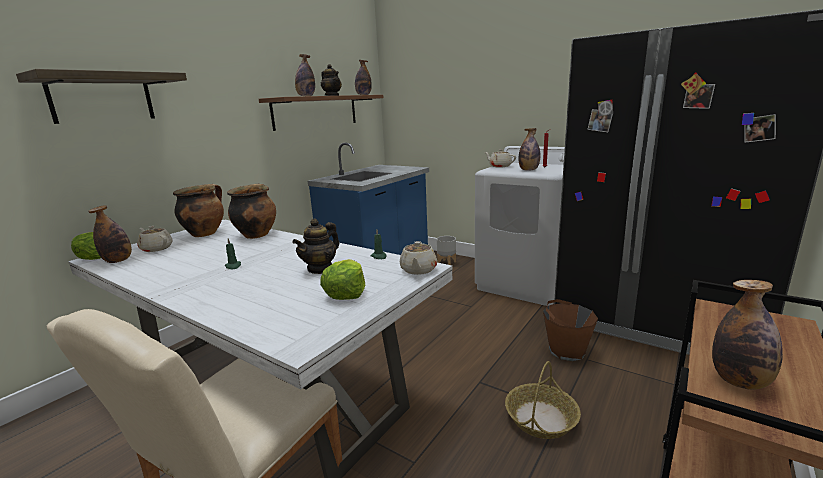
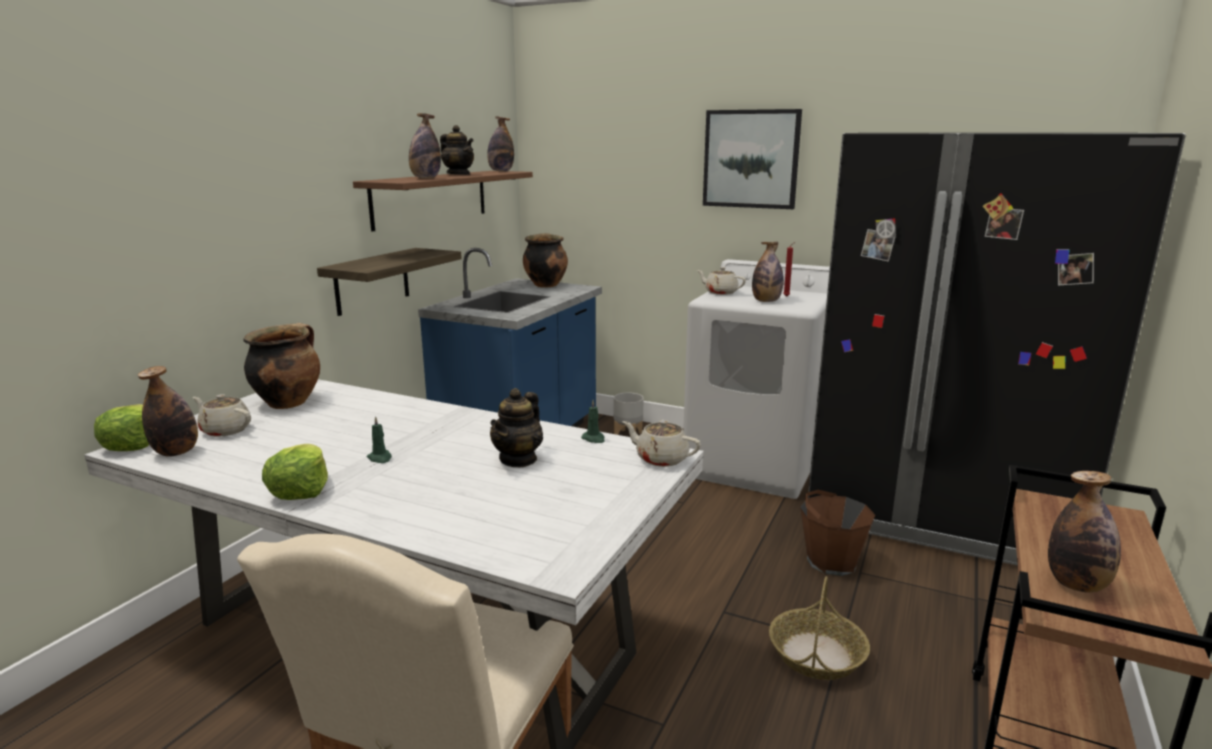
camera: 10 degrees left, 0 degrees up
shelf [16,69,187,124] -> shelf moved to [317,248,462,316]
cooking pot [227,184,276,239] -> cooking pot moved to [523,233,568,288]
lettuce [320,259,365,300] -> lettuce moved to [262,444,328,500]
beige teapot [400,241,437,275] -> beige teapot turned 120 degrees clockwise [622,420,701,467]
none -> picture [703,109,802,209]

